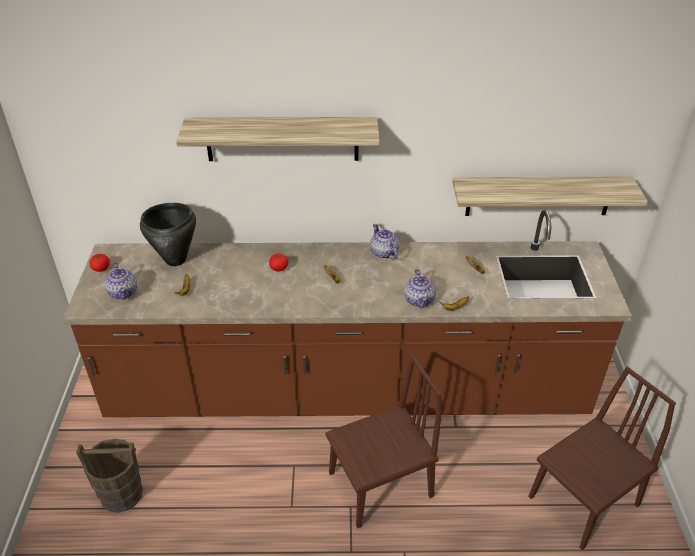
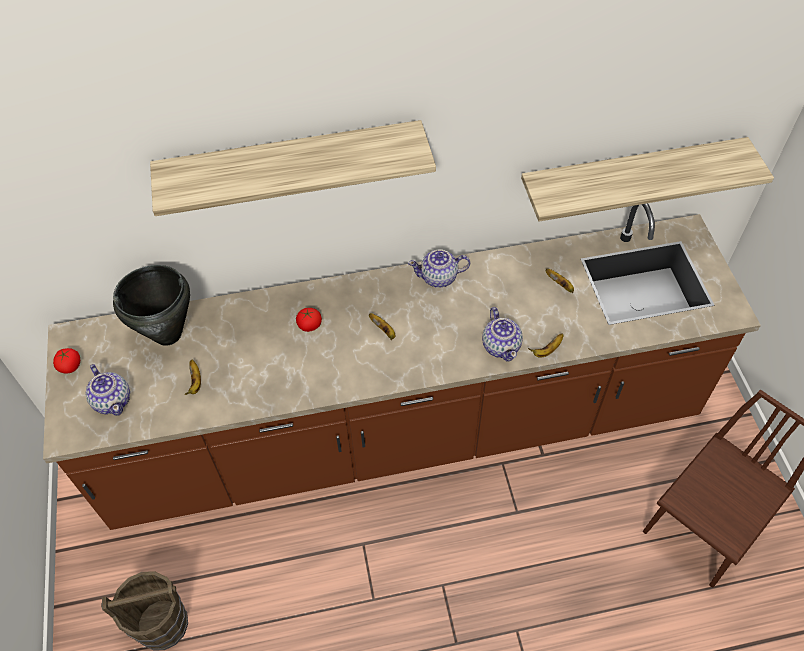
camera: 10 degrees left, 15 degrees up
brown chair [325,355,441,528] -> none
teapot [370,224,399,260] -> teapot turned 60 degrees counterclockwise [408,249,470,288]

